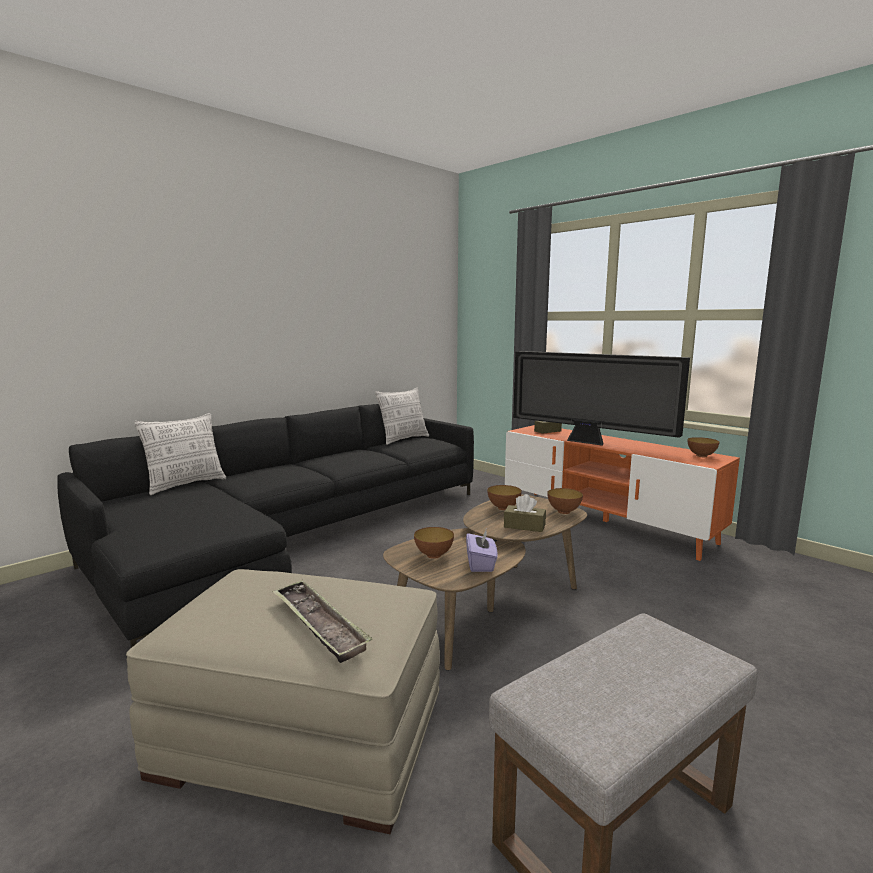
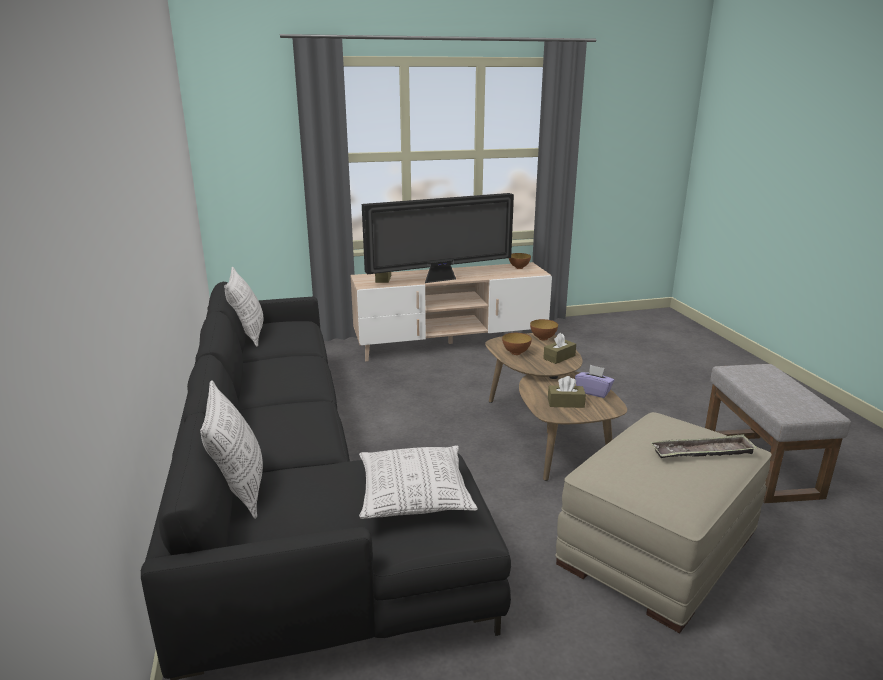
camera: 60 degrees left, 10 degrees up
bowl [414,527,454,559] -> brown tissue box [548,376,586,408]
orange tv stand [505,425,740,561] -> beige tv stand [350,262,552,362]
none -> pillow [359,445,478,519]

